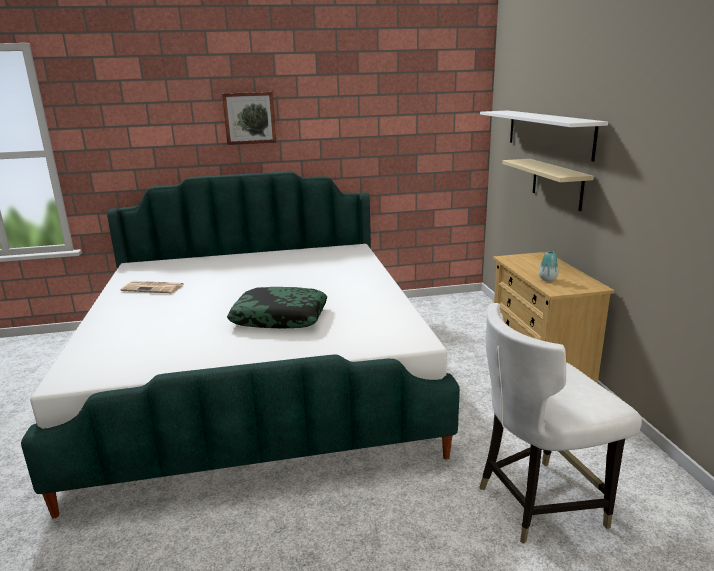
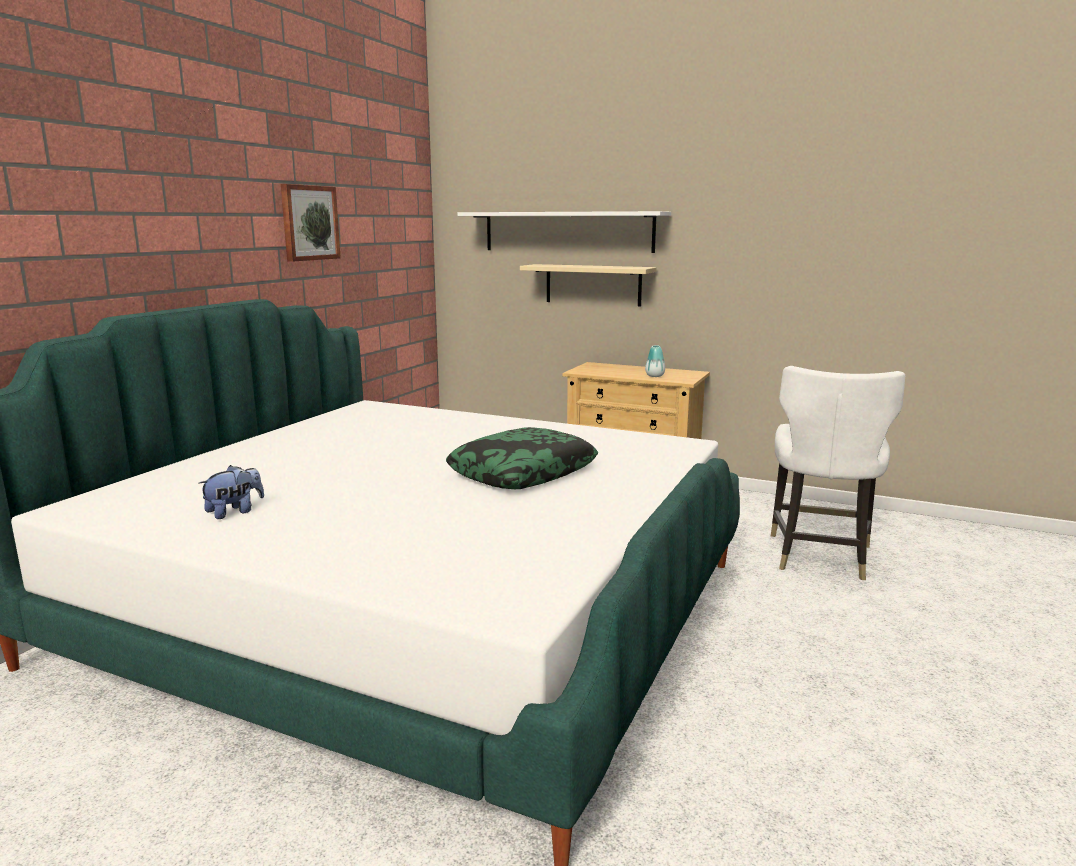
camera: 55 degrees left, 5 degrees down
newspaper [121,281,184,293] -> plush toy [198,465,264,519]
picture [222,92,277,145] -> picture moved to [281,184,341,262]

